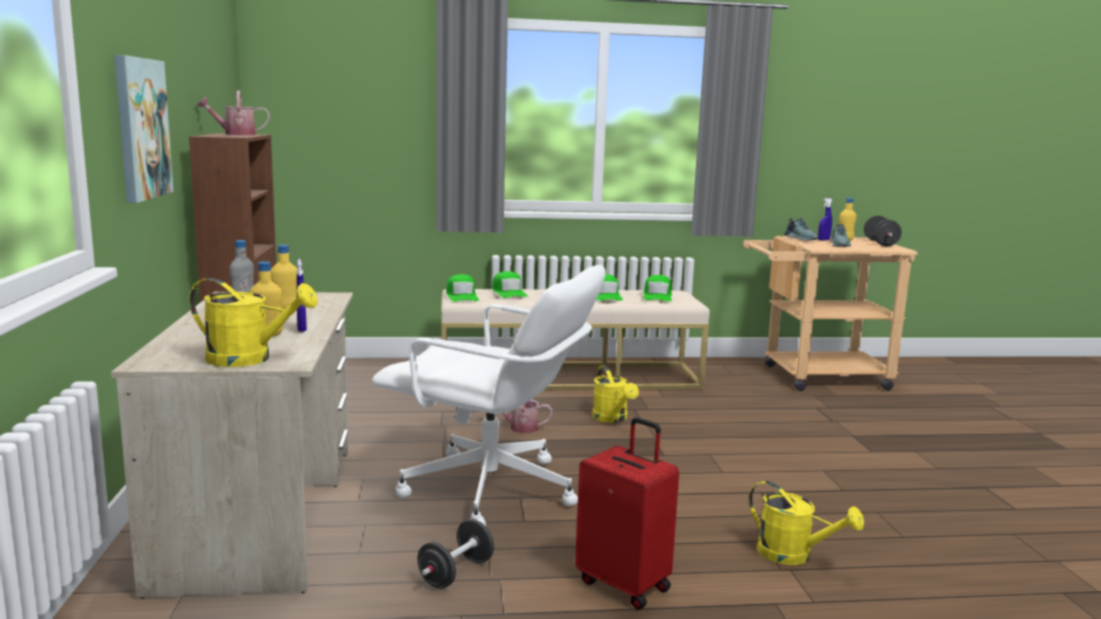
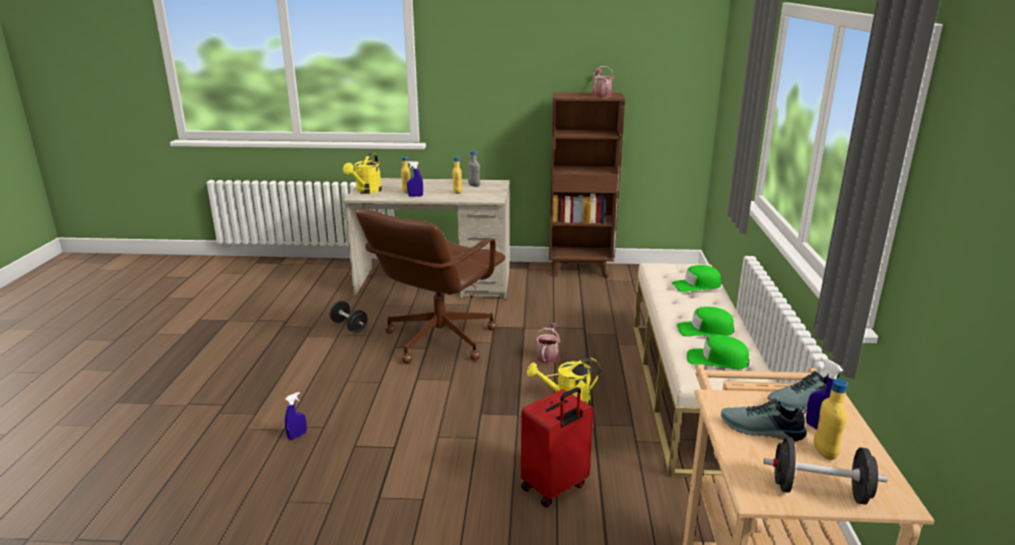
camera: 100 degrees right, 10 degrees up
picture [114,55,174,203] -> none
white office chair [372,265,606,526] -> brown office chair [356,209,505,364]
green cap [446,274,479,302] -> none
red suitcase [575,417,679,609] -> red suitcase moved to [521,387,594,507]
yellow watering can [749,480,864,565] -> blue spray bottle [285,392,307,440]

